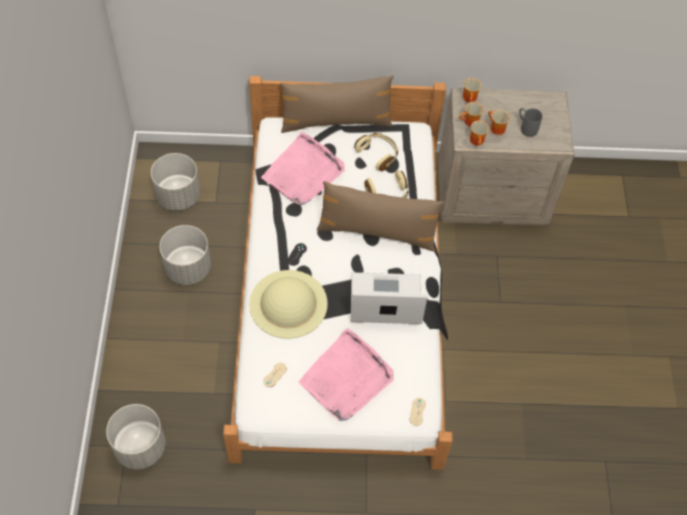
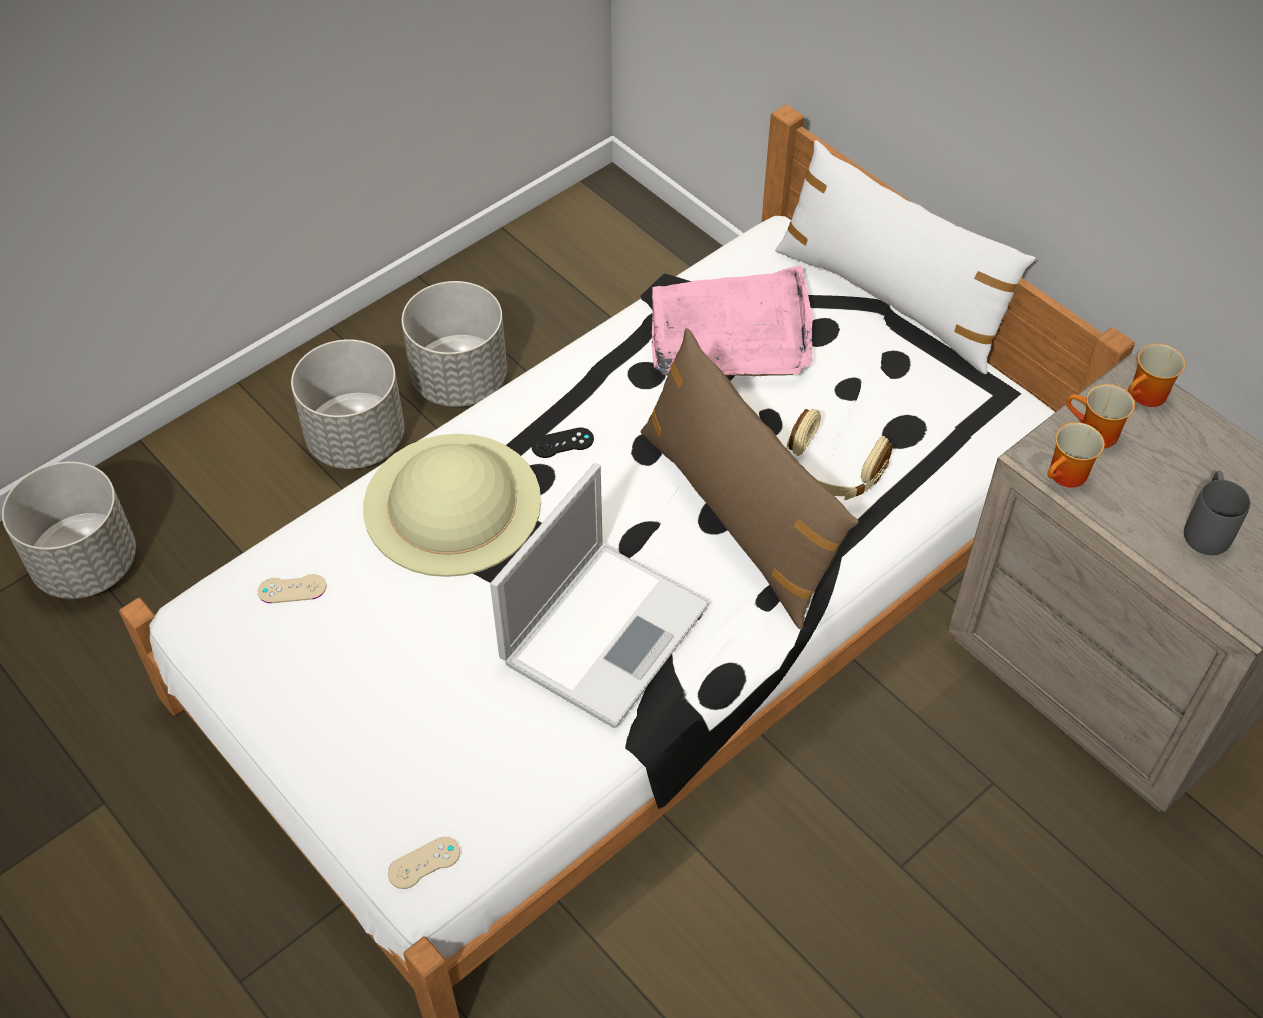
camera: 50 degrees right, 5 degrees down
grey planter [151,153,200,211] -> grey planter moved to [291,339,405,469]
brown pillow [280,76,393,133] -> white pillow [775,140,1036,374]
pink tray [298,328,394,421] -> none
laptop [351,272,427,324] -> laptop turned 75 degrees clockwise [490,463,710,728]
beige headphones [354,133,399,171] -> none
mug [488,110,510,135] -> none

